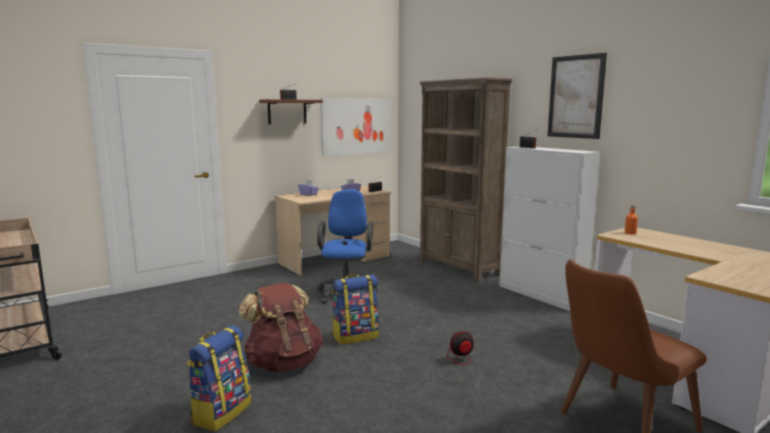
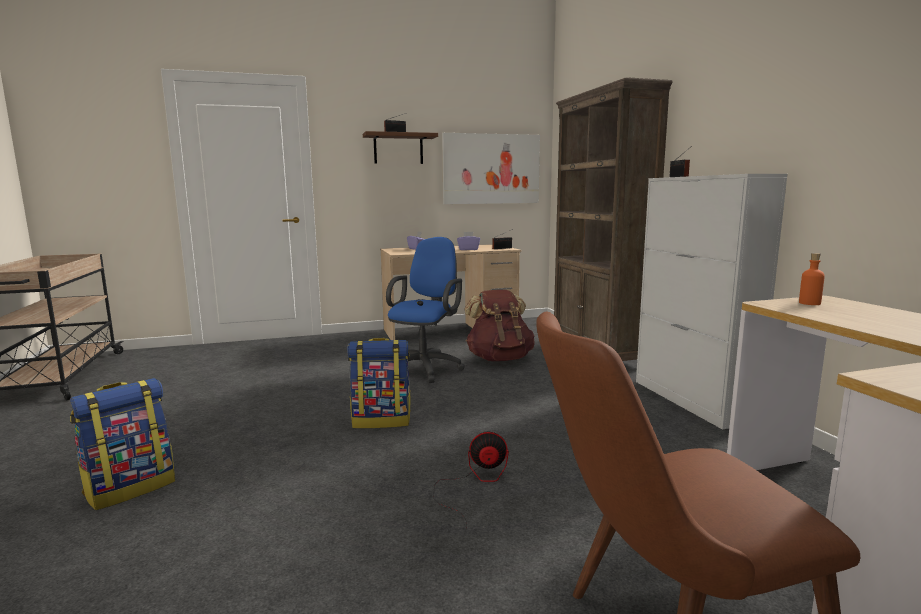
camera: 20 degrees right, 0 degrees up
brown backpack [238,283,322,372] -> brown backpack moved to [465,290,535,361]
picture [548,53,607,139] -> none

